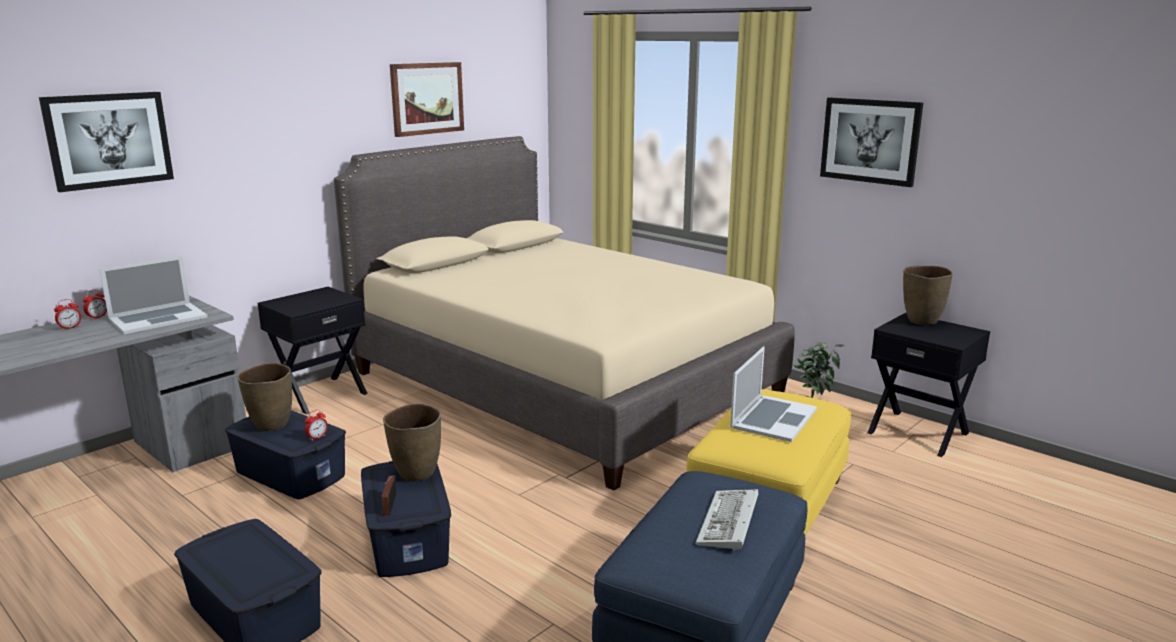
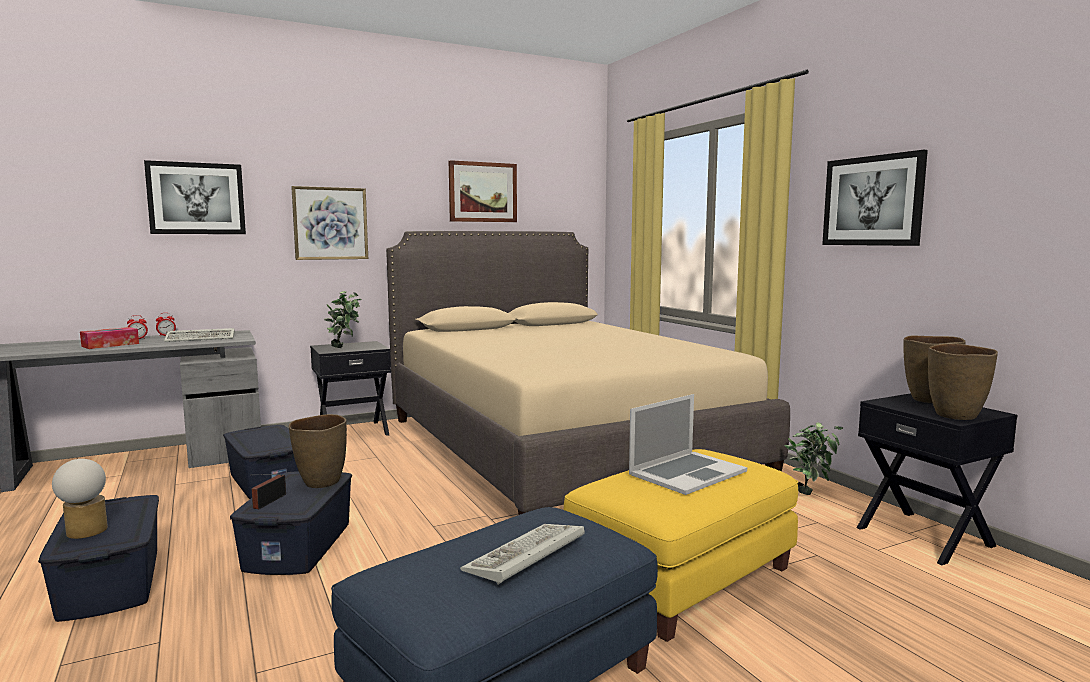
camera: 20 degrees right, 10 degrees down
laptop [99,256,208,334] -> keyboard [164,328,235,342]
brown vase [237,363,292,432] -> brown vase moved to [928,343,998,420]
alarm clock [305,410,328,440] -> none
none -> table lamp [52,459,108,539]
none -> tissue box [80,327,139,349]
none -> picture [291,186,368,260]
none -> potted plant [324,291,361,348]

